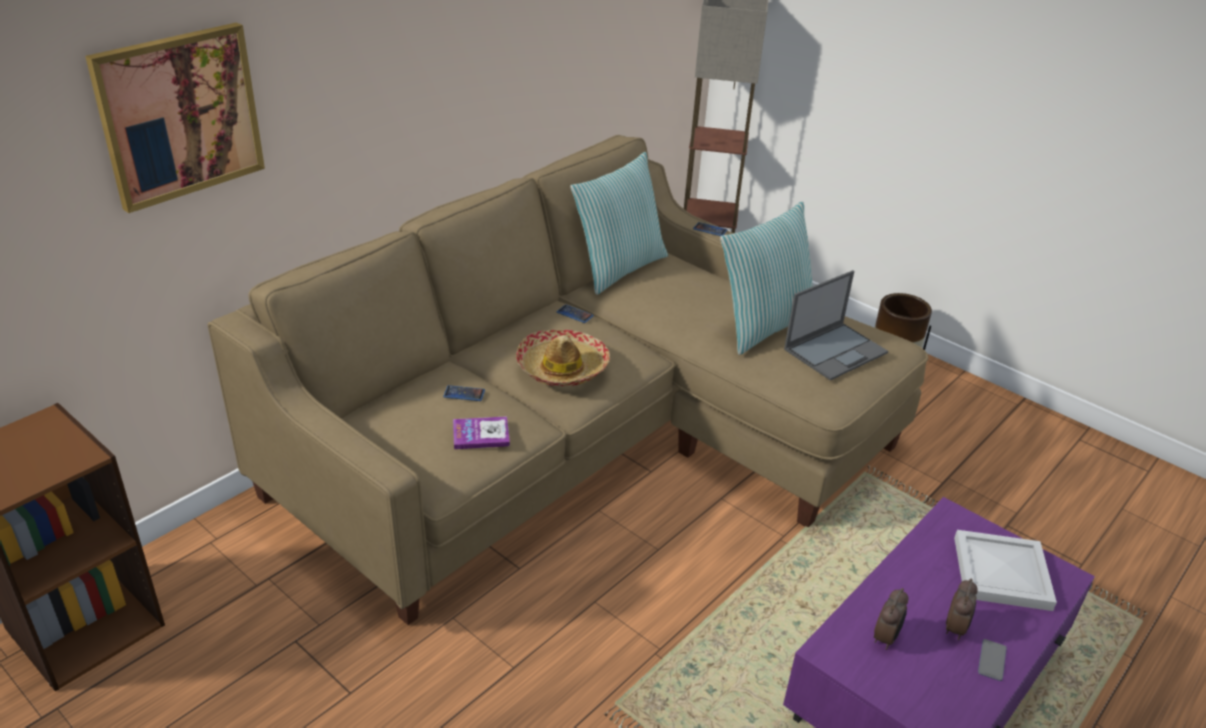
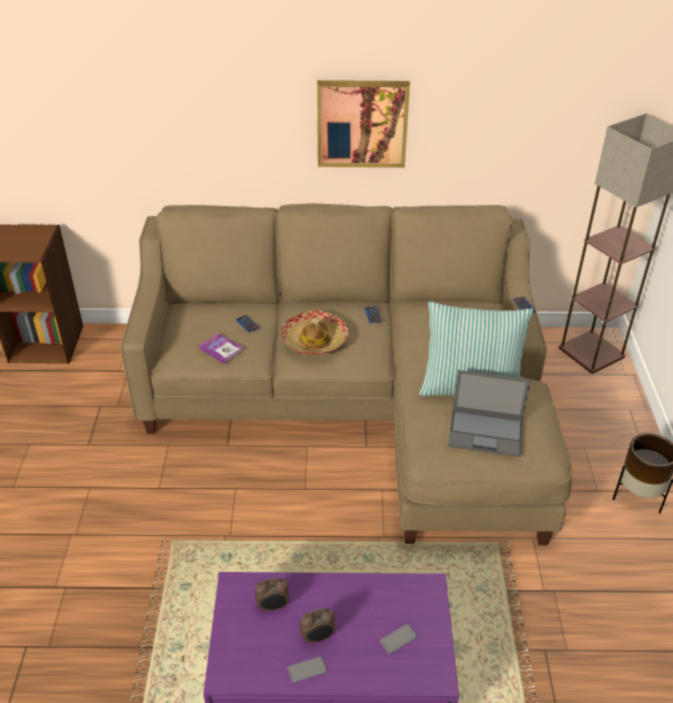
camera: 50 degrees right, 5 degrees up
picture [85,22,265,213] -> picture moved to [317,80,410,168]
pillow [570,152,668,295] -> none
white tray [954,530,1057,611] -> phone [380,624,418,654]

